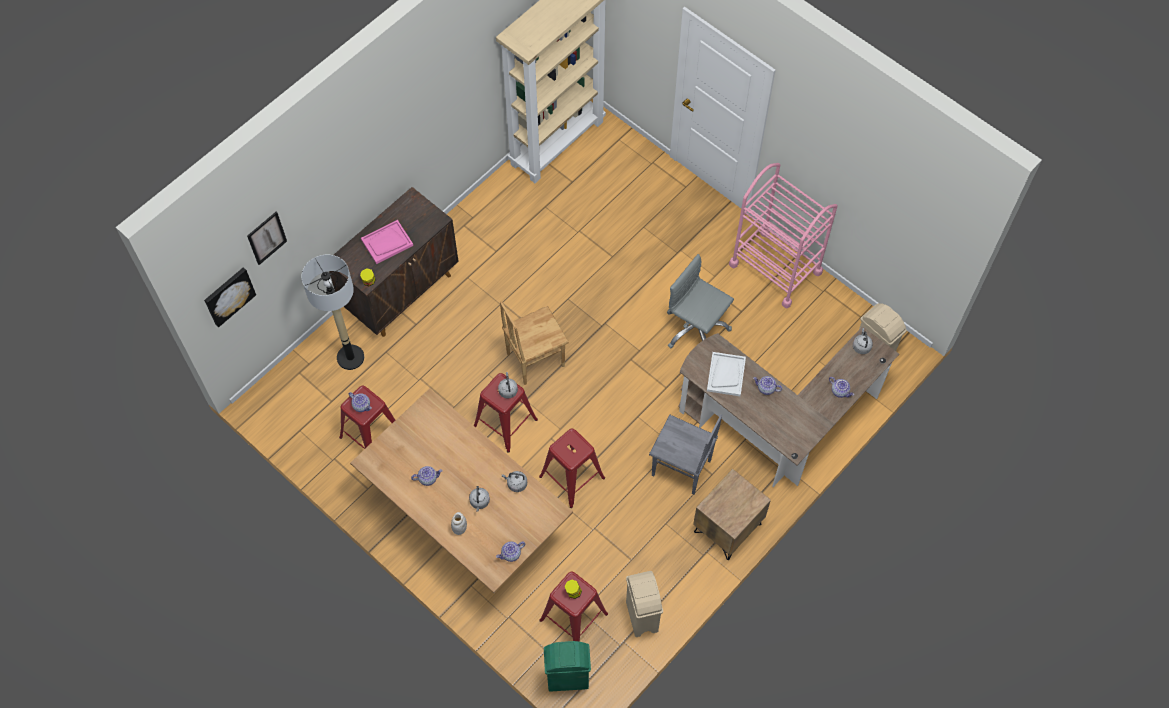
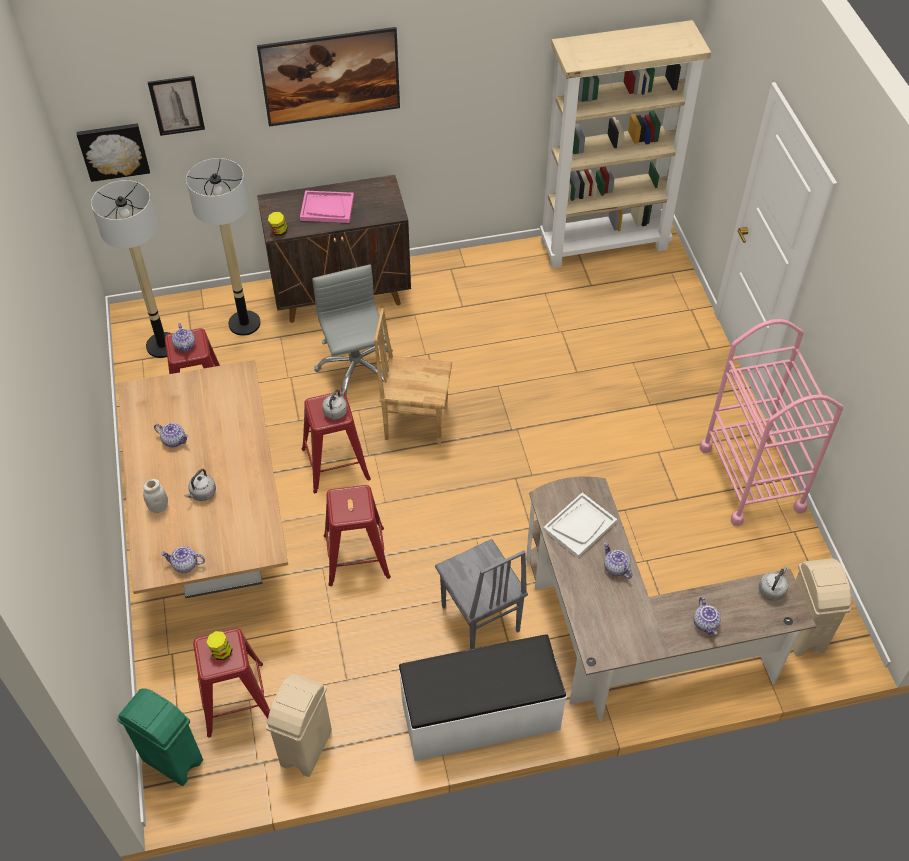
camera: 35 degrees right, 10 degrees down
grey kettle [502,471,527,492] -> none
grey office chair [667,254,734,349] -> grey office chair moved to [312,265,393,394]
brown nightstand [693,469,771,560] -> white bench [399,634,566,761]
none -> floor lamp [91,180,172,358]
none -> picture [257,27,400,127]

